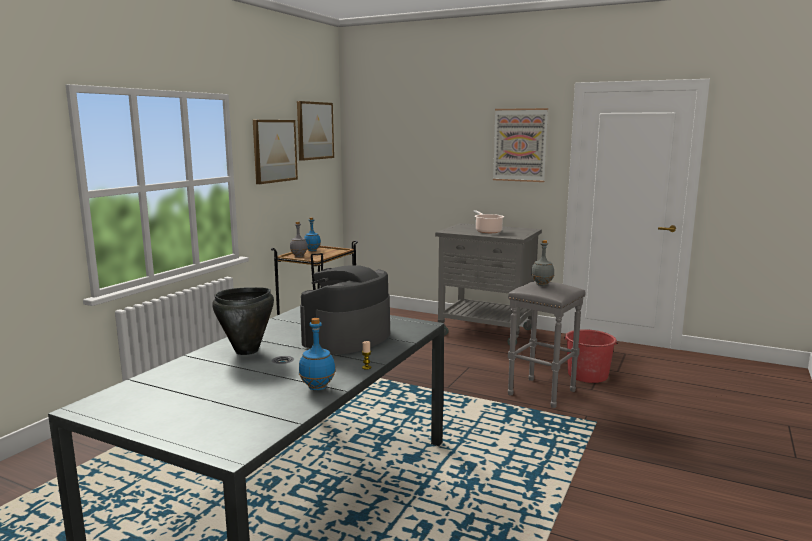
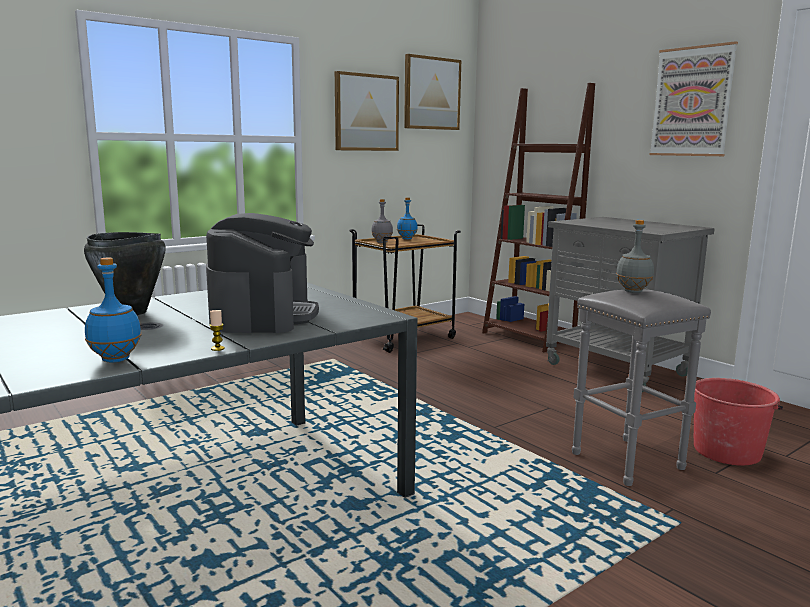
camera: 25 degrees right, 0 degrees up
coffee machine [300,265,390,354] -> coffee machine turned 120 degrees clockwise [206,213,319,333]
cooking pot [473,211,504,233] -> none
none -> brown bookcase [482,83,595,352]

